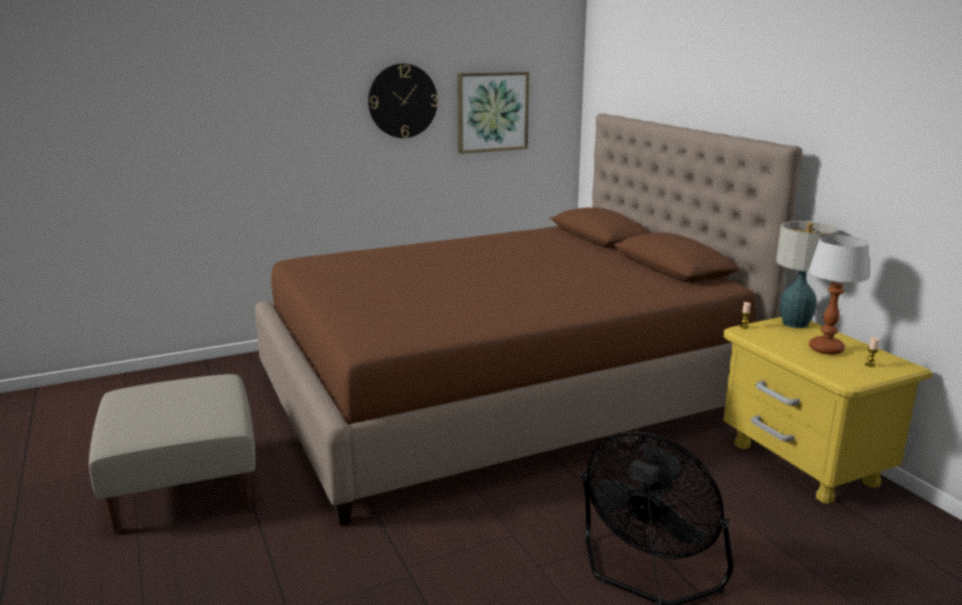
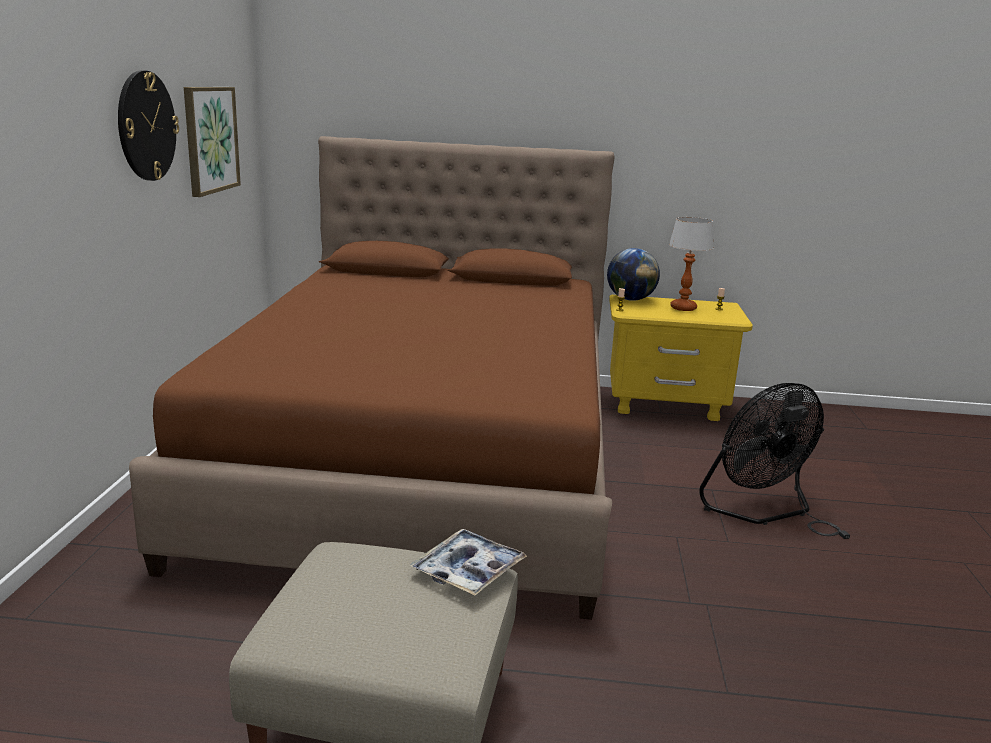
camera: 60 degrees left, 0 degrees up
table lamp [776,221,839,328] -> globe [607,248,660,301]
none -> tray [410,529,527,595]

